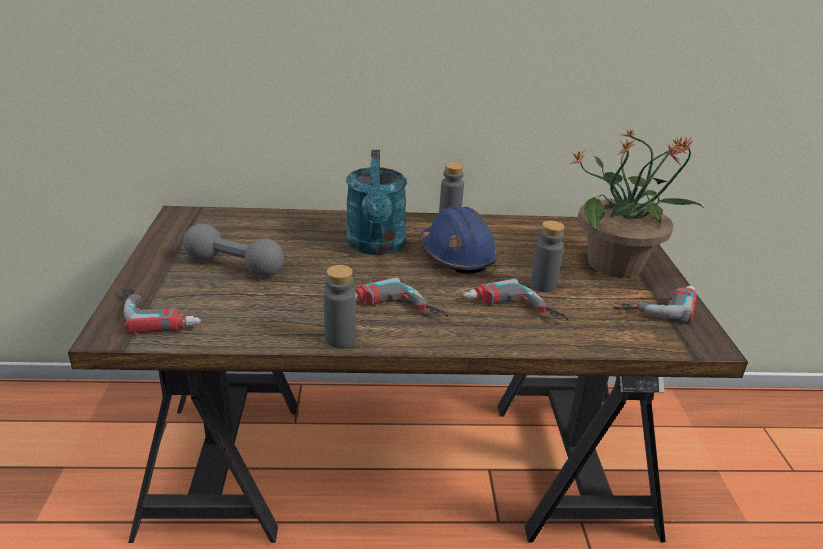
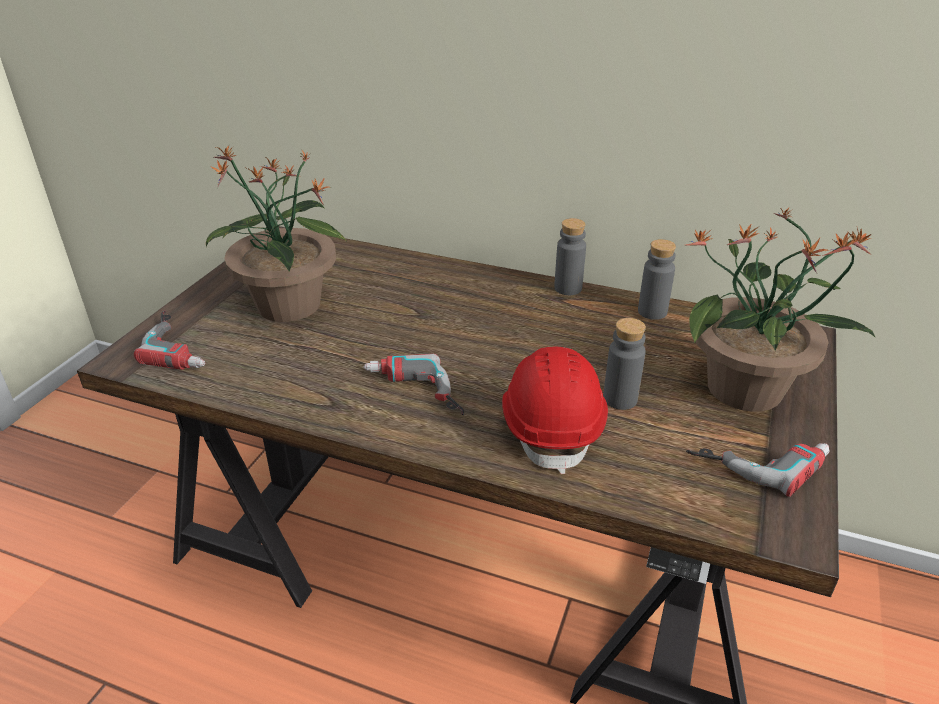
camera: 25 degrees right, 5 degrees up
grey dumbbell [183,224,284,277] -> potted plant [206,145,346,322]
grey bottle [324,265,356,347] -> grey bottle moved to [638,239,676,320]
turquoise watering can [346,150,407,255] -> none
blue hard hat [420,206,498,274] -> none
power drill [463,279,568,320] -> red hard hat [502,346,608,474]

